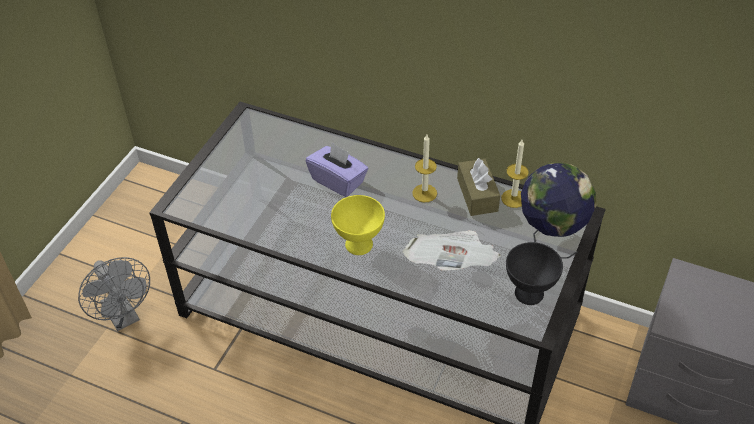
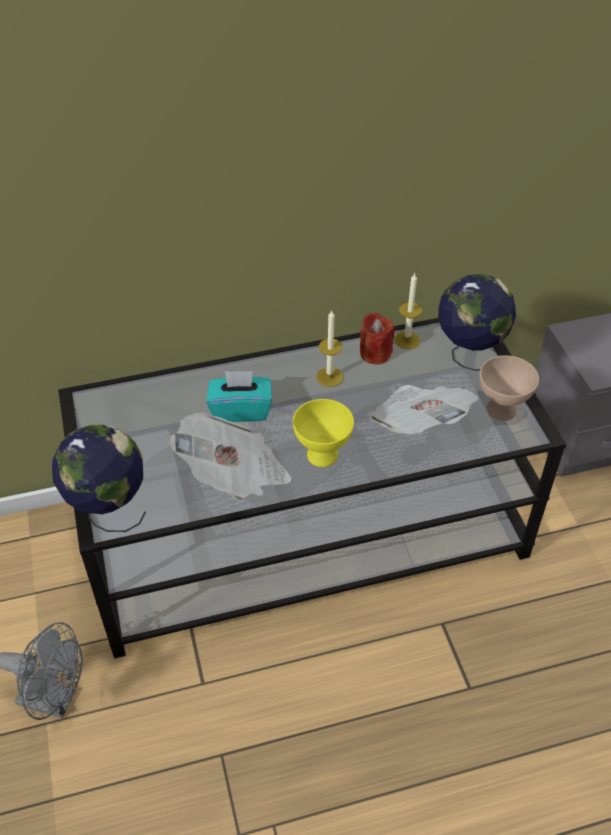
camera: 40 degrees left, 0 degrees up
purple tissue box [306,142,368,197] -> turquoise tissue box [207,371,272,422]
brown tissue box [457,157,500,216] -> red candle [360,312,394,364]
black bowl [506,242,563,305] -> beige bowl [480,355,539,421]
none -> globe [52,424,146,532]
none -> newspaper [169,412,292,499]

